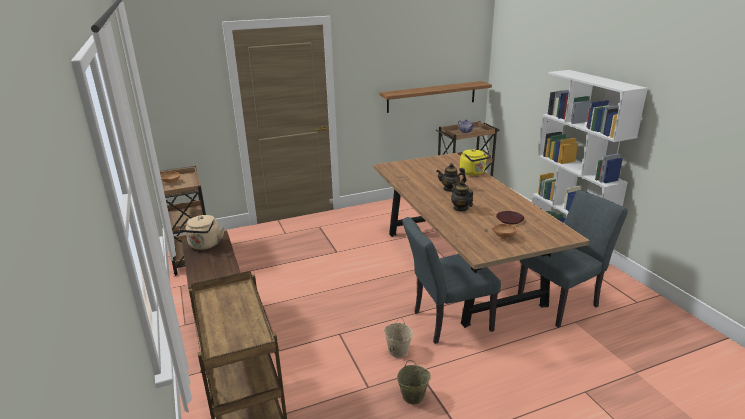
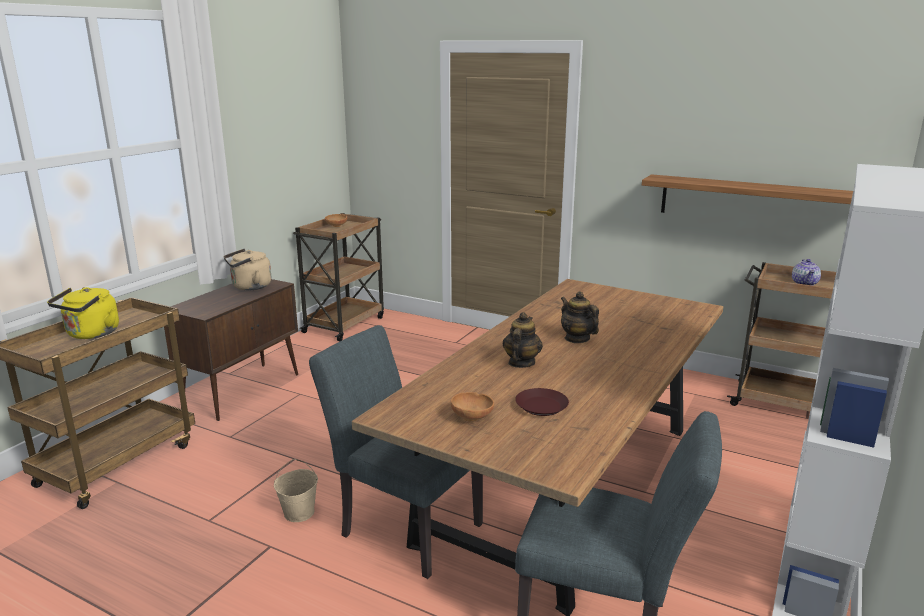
camera: 50 degrees right, 5 degrees down
beige bucket [397,360,431,404] -> none
yellow kettle [460,149,491,176] -> yellow kettle moved to [47,287,119,339]

